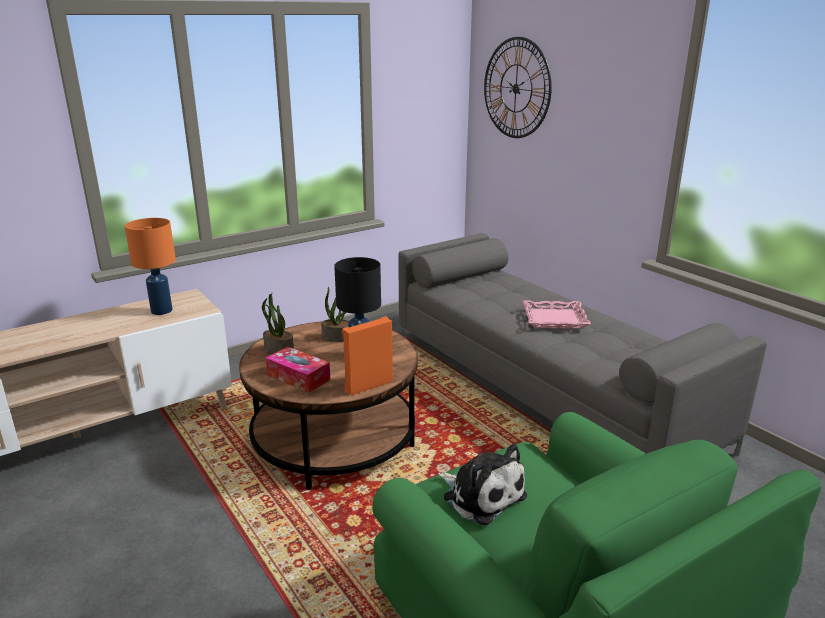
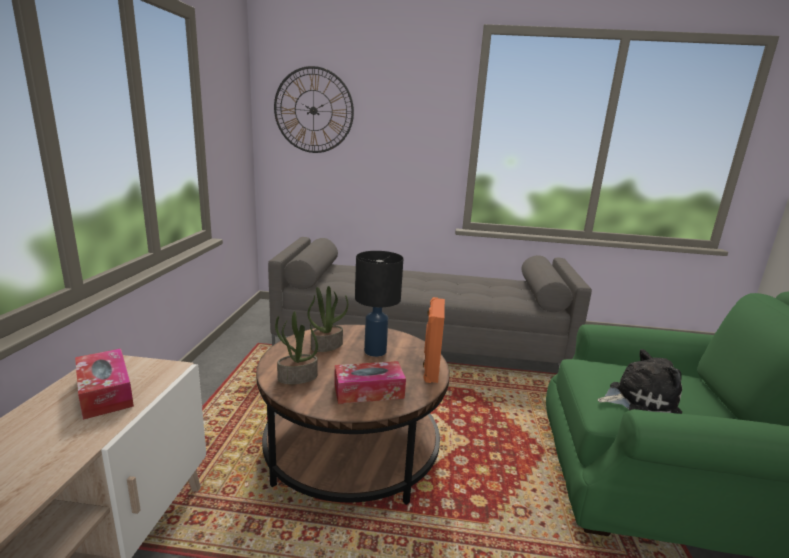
camera: 50 degrees left, 5 degrees down
orange table lamp [125,218,176,315] -> tissue box [75,349,134,420]
pink tray [523,300,591,329] -> none

